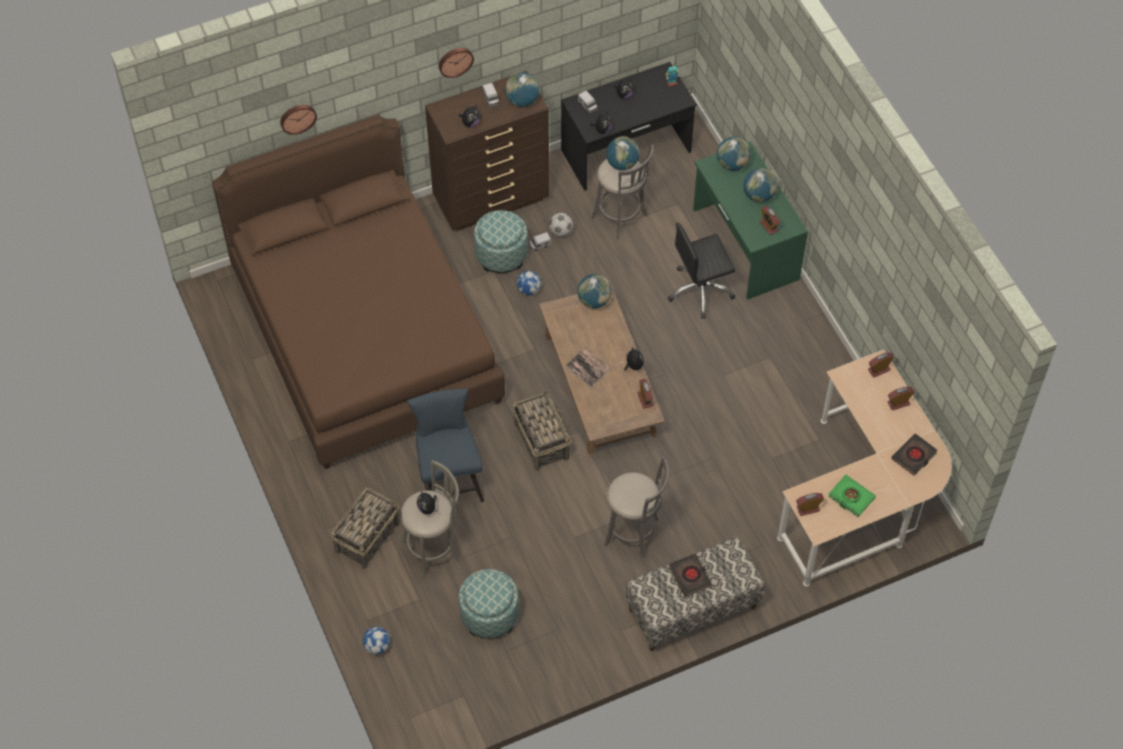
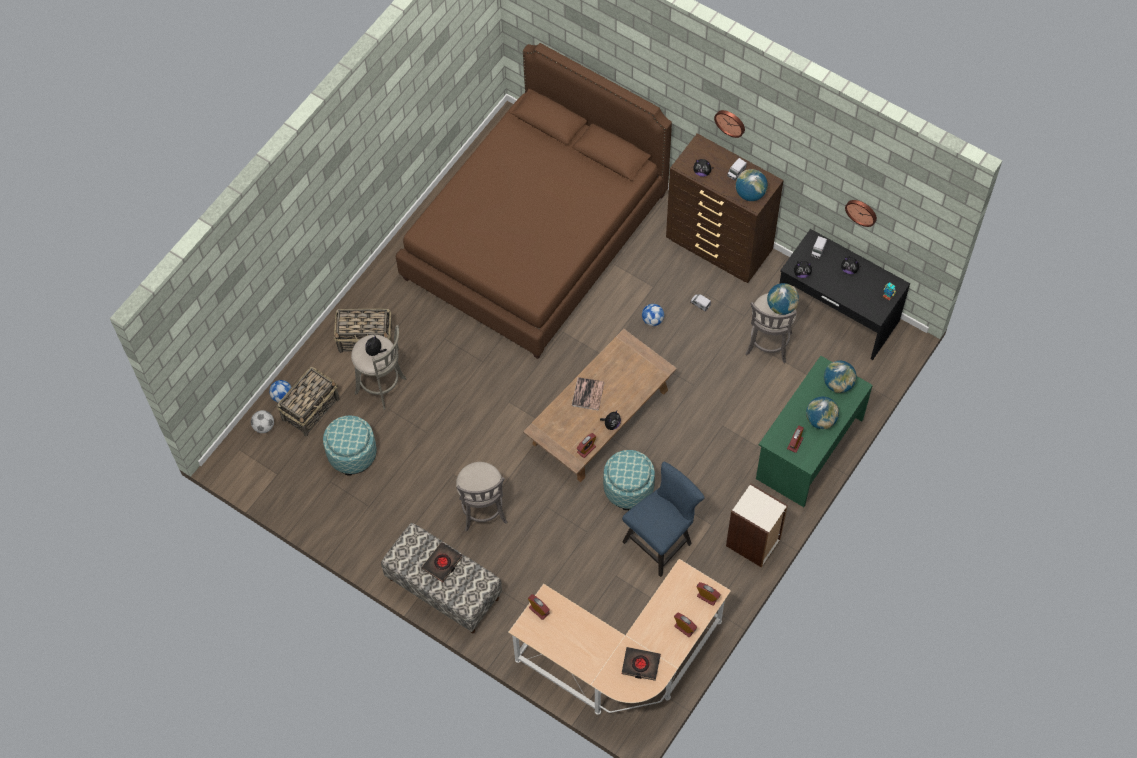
camera: 60 degrees right, 5 degrees up
wall clock [280,105,317,135] -> wall clock moved to [845,200,877,227]
blue chair [407,388,484,502] -> blue chair moved to [622,462,705,577]
ottoman [474,210,528,273] -> ottoman moved to [603,450,655,510]
basket [512,390,571,471] -> basket moved to [277,367,340,437]
football [549,213,573,237] -> football moved to [251,410,274,433]
globe [577,274,612,309] -> none
black office chair [668,223,735,319] -> none
green book [828,475,876,517] -> none
none -> bookcase [726,484,788,568]

